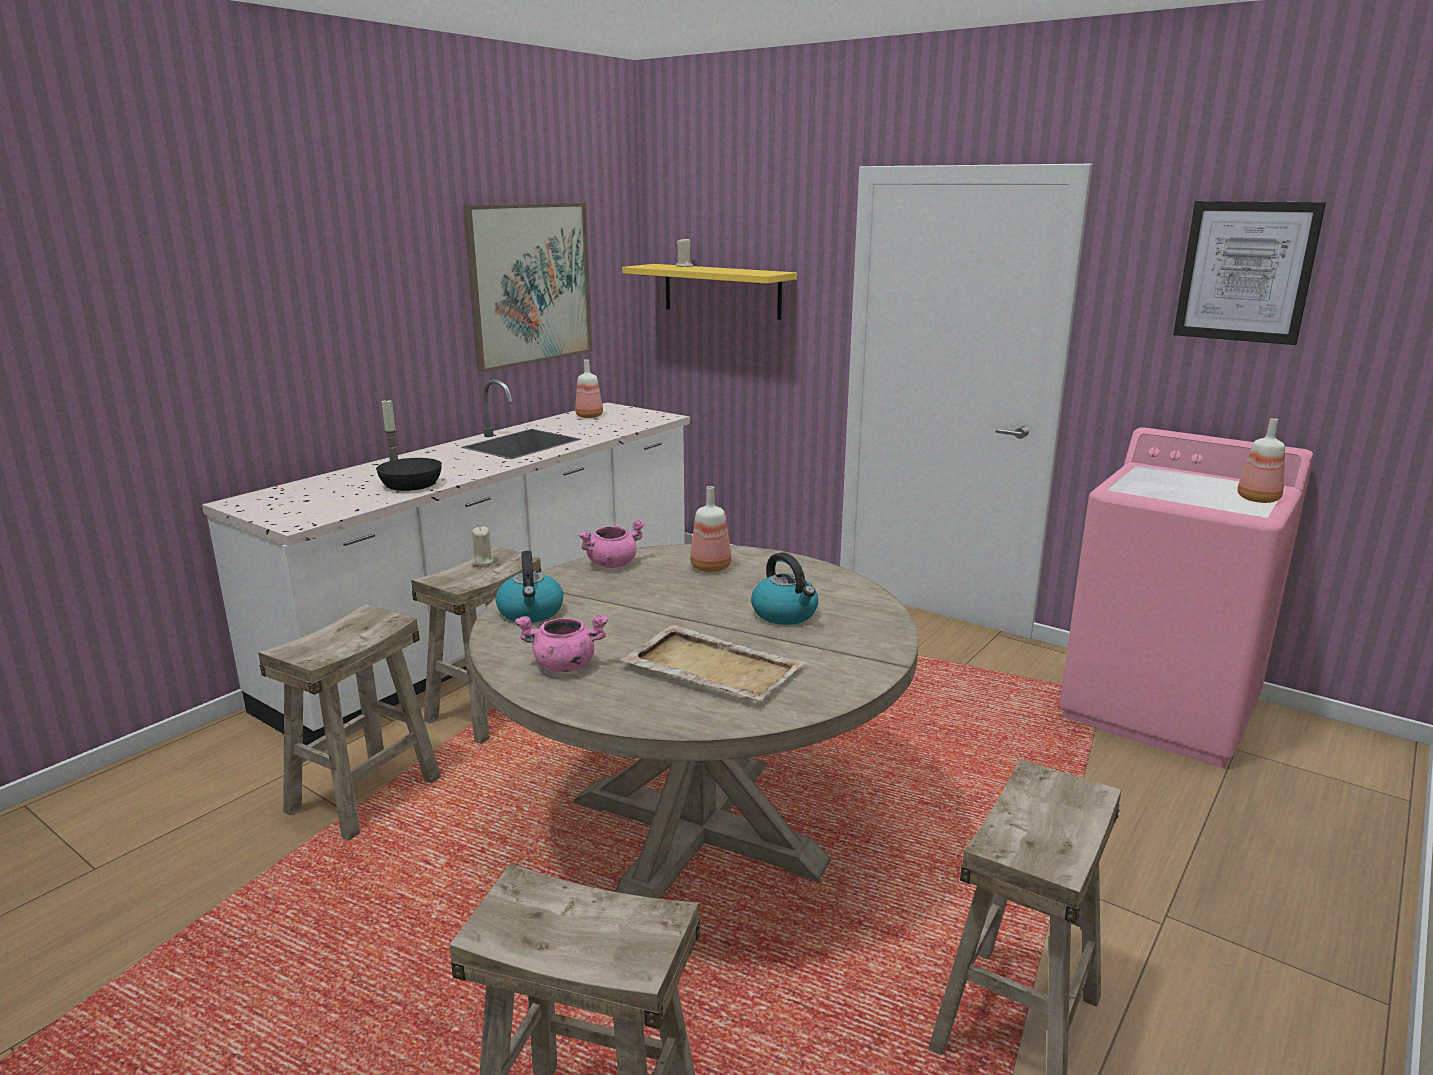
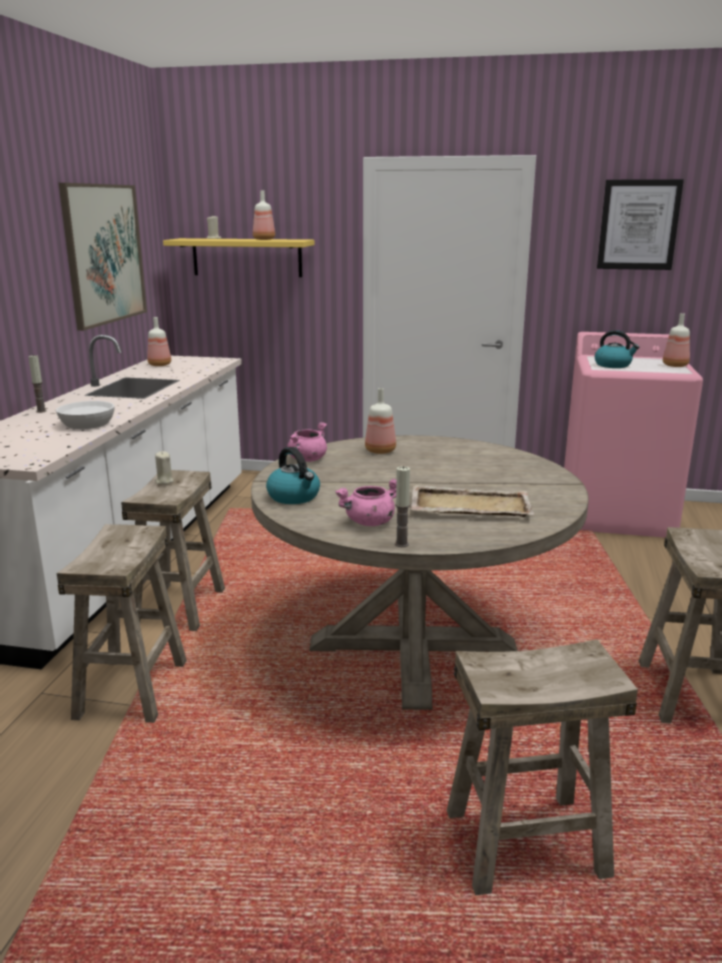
camera: 25 degrees left, 0 degrees up
black bowl [376,458,442,491] -> white bowl [56,401,115,429]
kettle [751,552,818,625] -> kettle moved to [595,330,640,368]
none -> bottle [253,191,275,240]
none -> candle [395,466,410,547]

